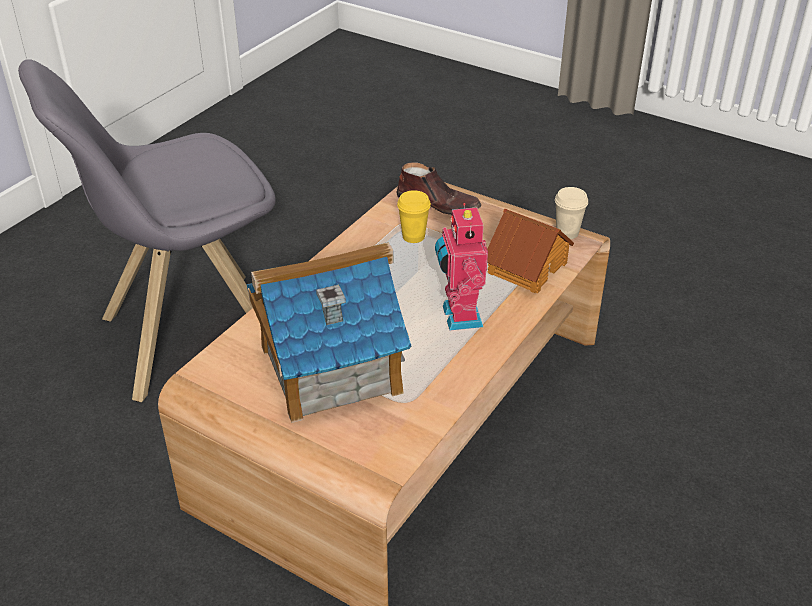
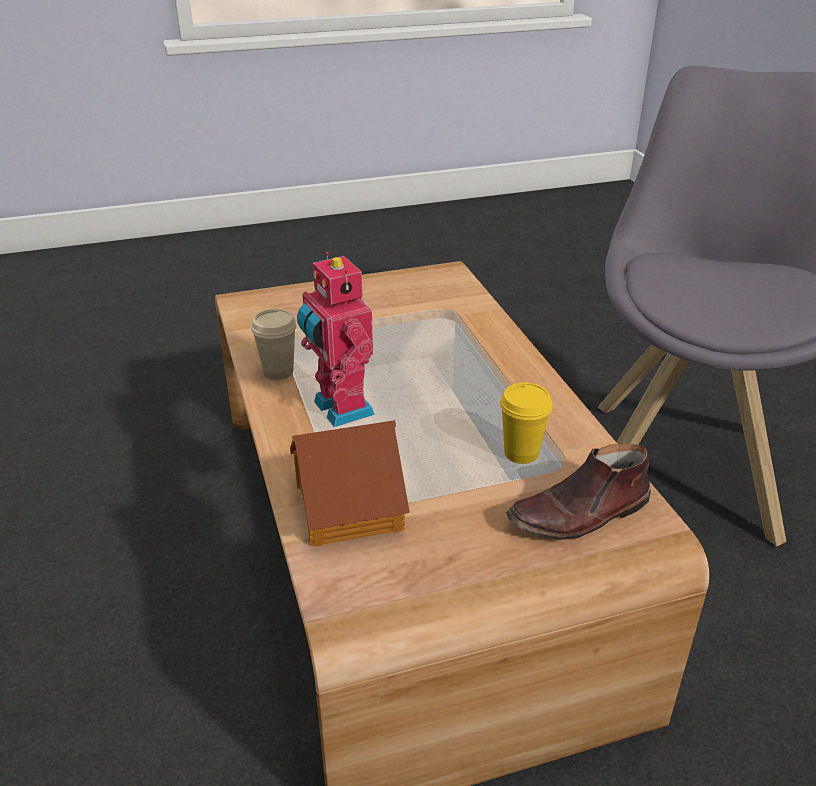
camera: 130 degrees right, 5 degrees down
toy house [247,242,411,423] -> none
toy robot [435,203,488,331] -> toy robot turned 150 degrees counterclockwise [297,252,375,427]
beige cup [555,187,588,239] -> beige cup moved to [251,309,297,380]

